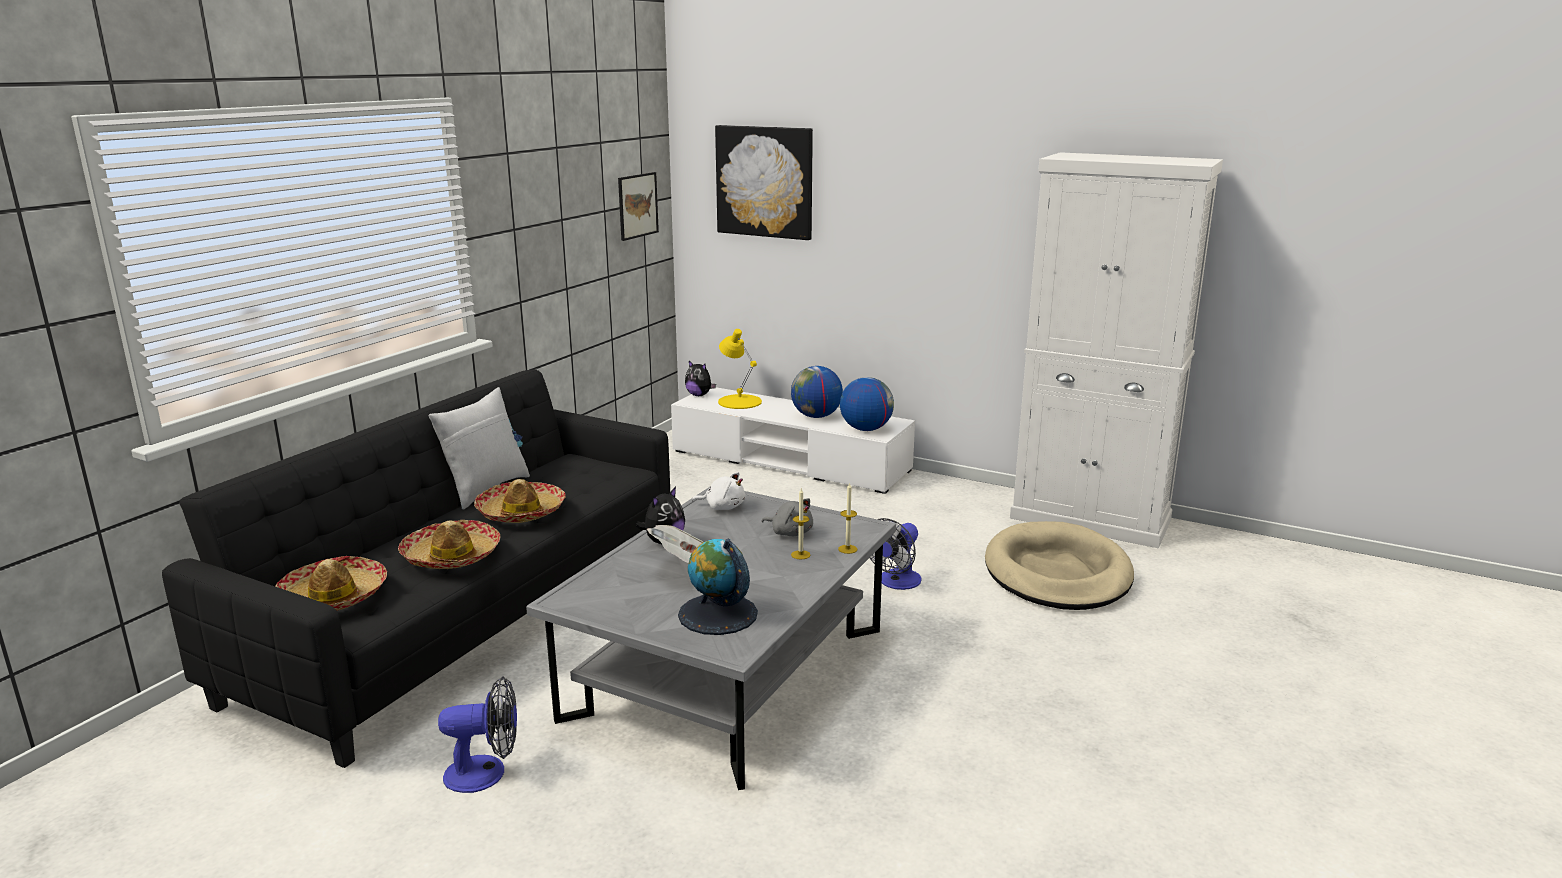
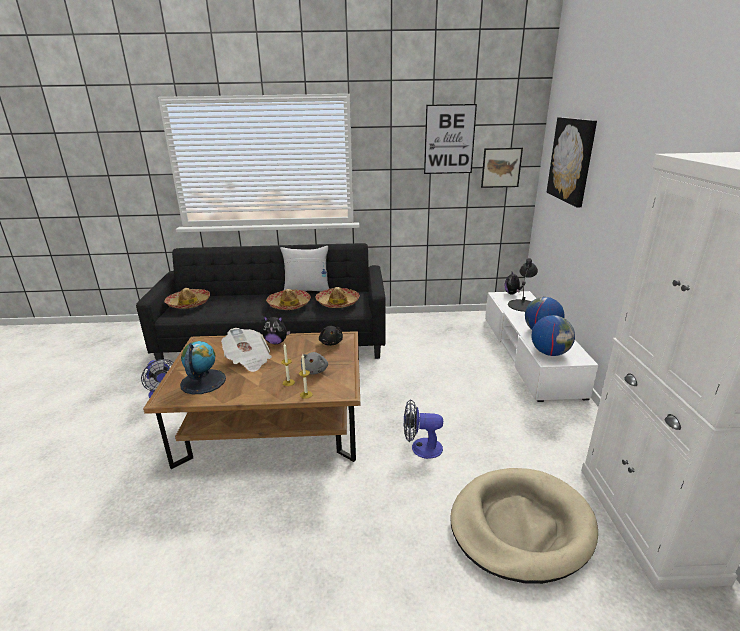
camera: 60 degrees right, 5 degrees up
hat [398,520,501,569] -> hat moved to [315,287,360,308]
grey coffee table [526,487,896,790] -> brown coffee table [143,331,360,469]
white plush toy [692,472,745,510] -> black plush toy [319,326,343,346]
yellow table lamp [718,329,762,409] -> black table lamp [508,258,538,312]
none -> picture [424,104,477,174]

